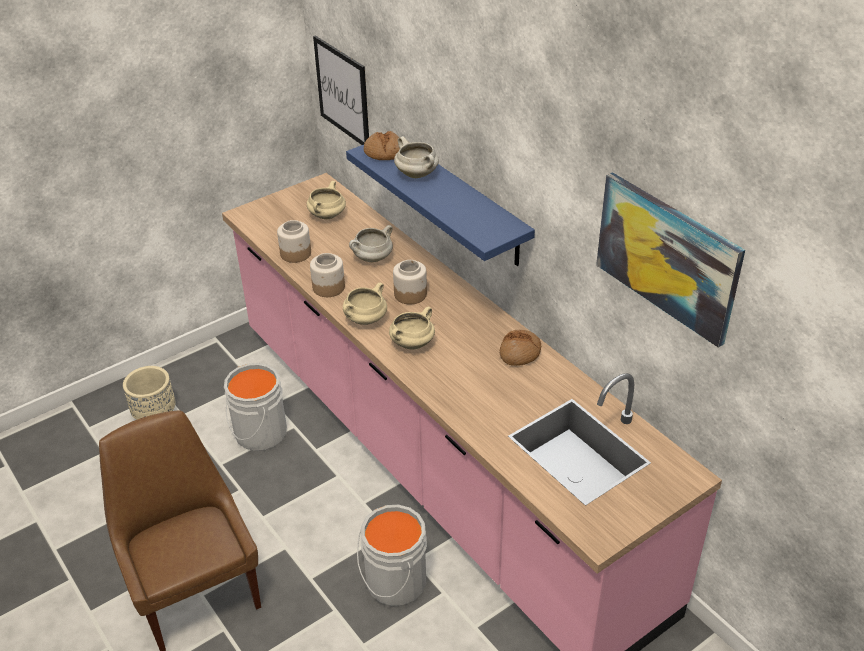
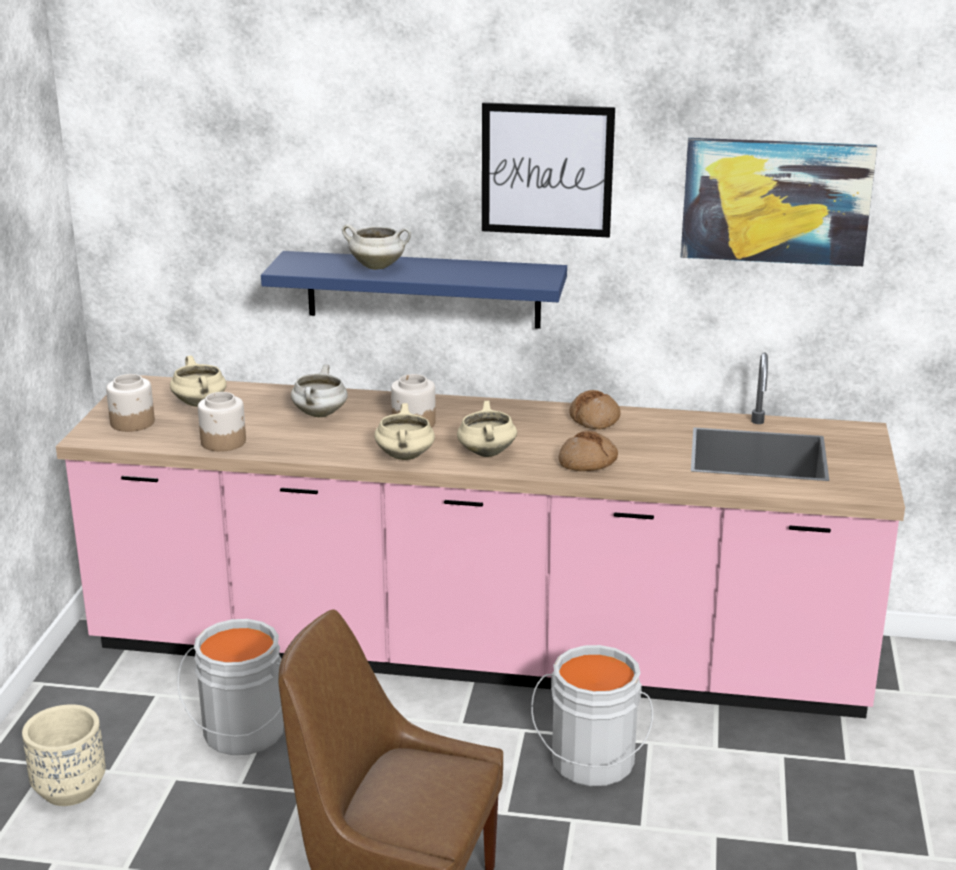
camera: 45 degrees left, 15 degrees down
jar [310,253,345,297] -> jar moved to [106,374,155,432]
picture [313,35,369,145] -> picture moved to [482,102,615,238]
bread [364,131,400,160] -> bread moved to [558,431,618,471]

